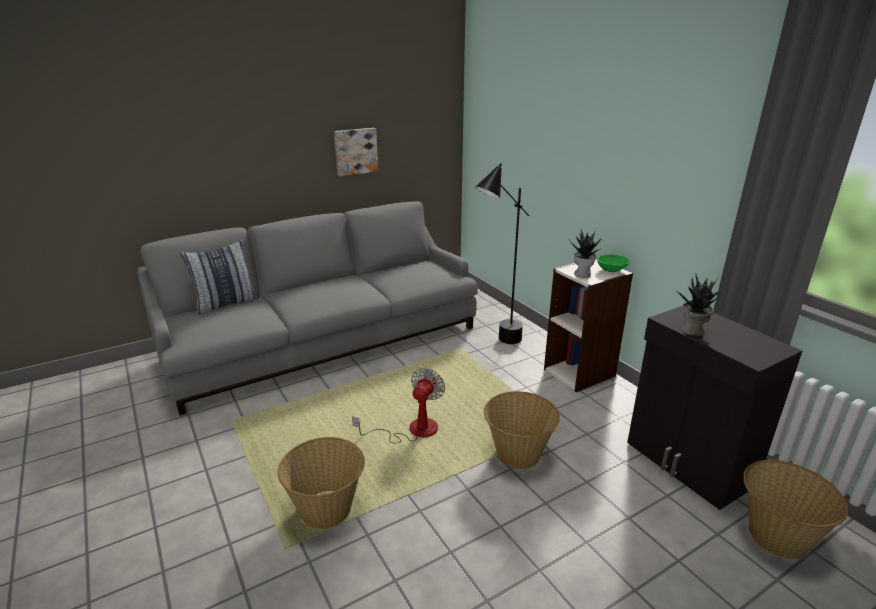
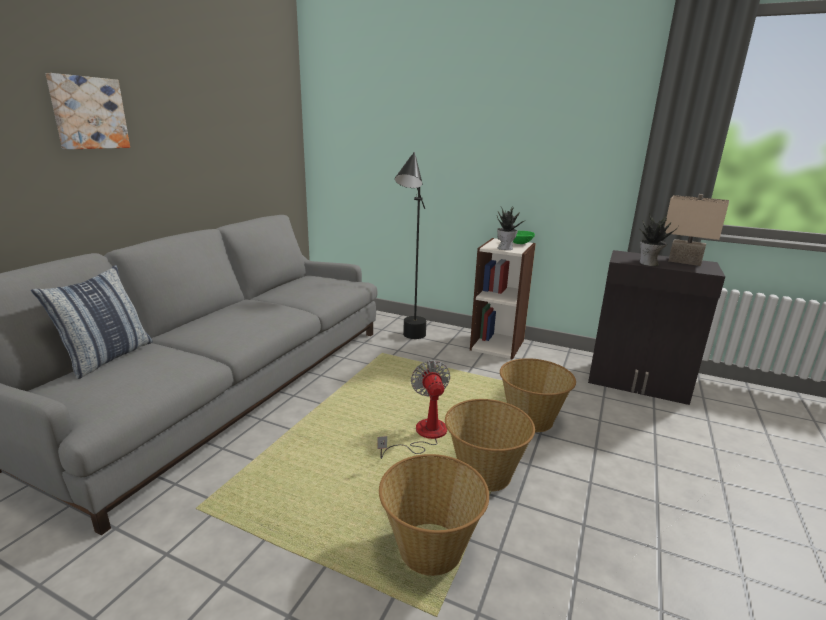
camera: 35 degrees left, 5 degrees down
picture [334,128,378,176] -> picture moved to [46,73,130,150]
basket [743,460,848,559] -> basket moved to [445,399,535,492]
none -> beige table lamp [665,194,729,266]

